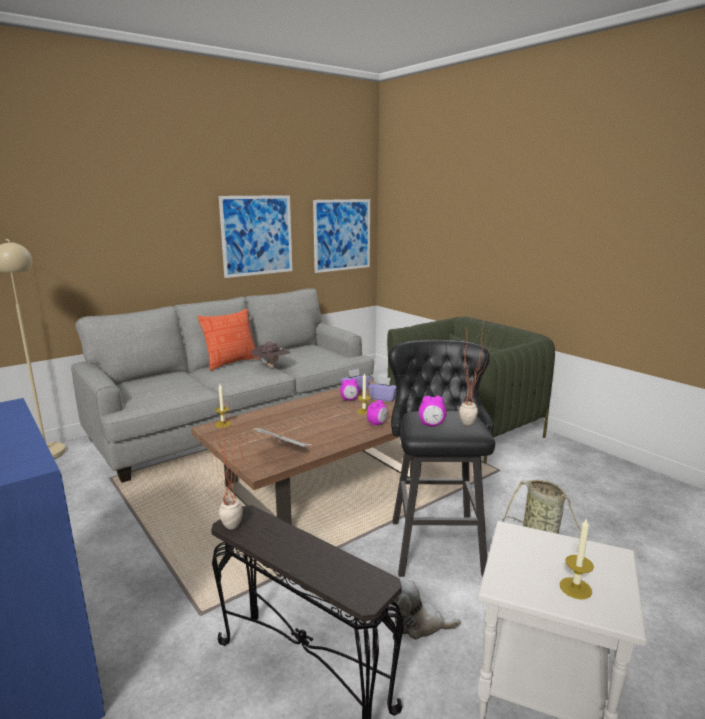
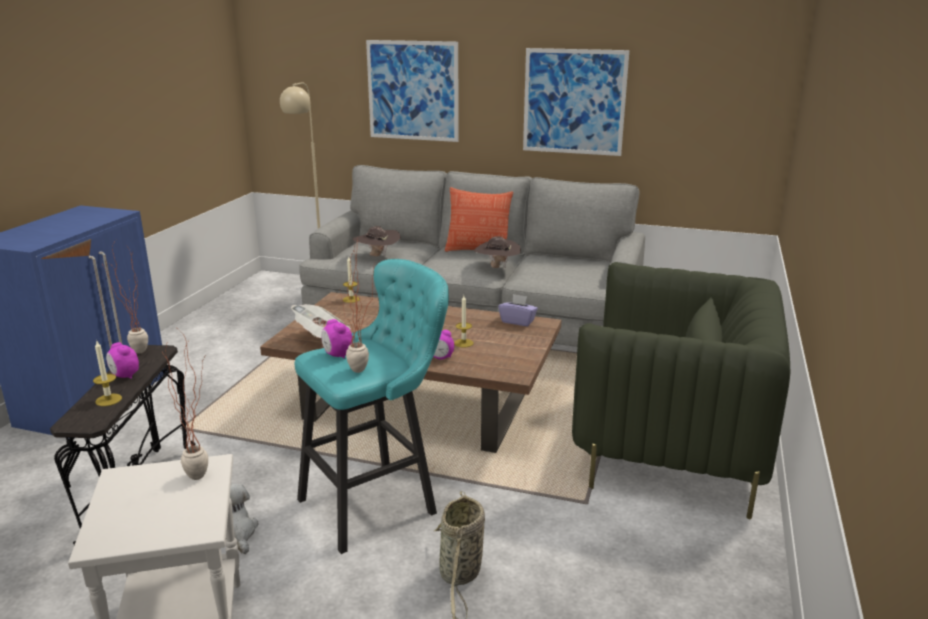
camera: 55 degrees right, 5 degrees up
picture [313,199,370,273] -> picture moved to [366,40,459,142]
alarm clock [340,379,359,401] -> alarm clock moved to [106,342,139,379]
purple tissue box [368,377,396,402] -> none
black stool [388,340,495,577] -> turquoise stool [295,259,449,554]
candle [560,518,594,600] -> candle moved to [93,341,122,406]
none -> potted plant [162,330,208,480]
none -> brown hat [353,226,401,257]

